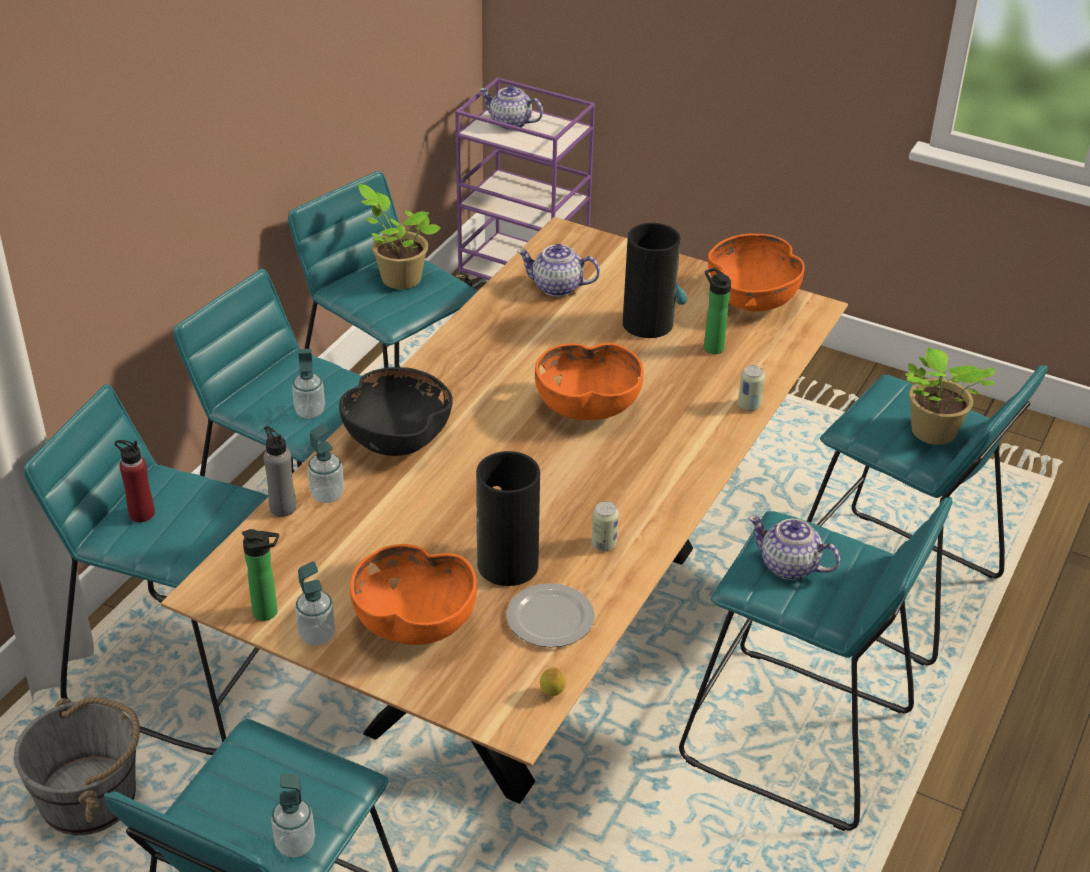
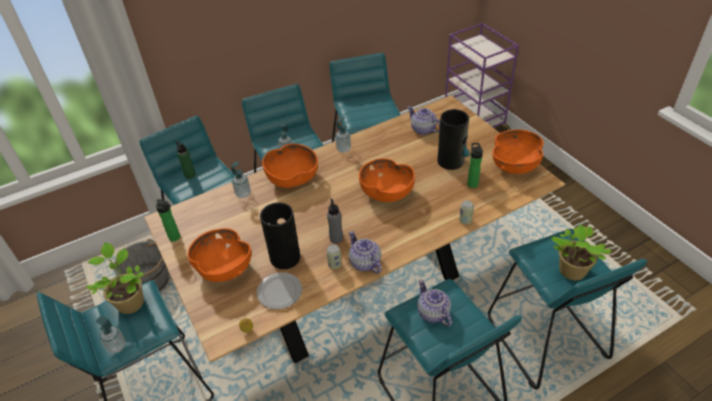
camera: 35 degrees right, 5 degrees up
red bottle [115,440,155,522] -> green bottle [175,141,196,179]
grey bottle [263,426,296,517] -> grey bottle moved to [327,198,343,244]
soap dispenser [295,561,335,646] -> soap dispenser moved to [335,117,351,153]
black bowl [339,367,453,456] -> orange bowl [262,144,318,188]
potted plant [358,184,441,289] -> potted plant moved to [86,242,144,314]
teapot [479,85,543,130] -> teapot moved to [349,231,382,274]

